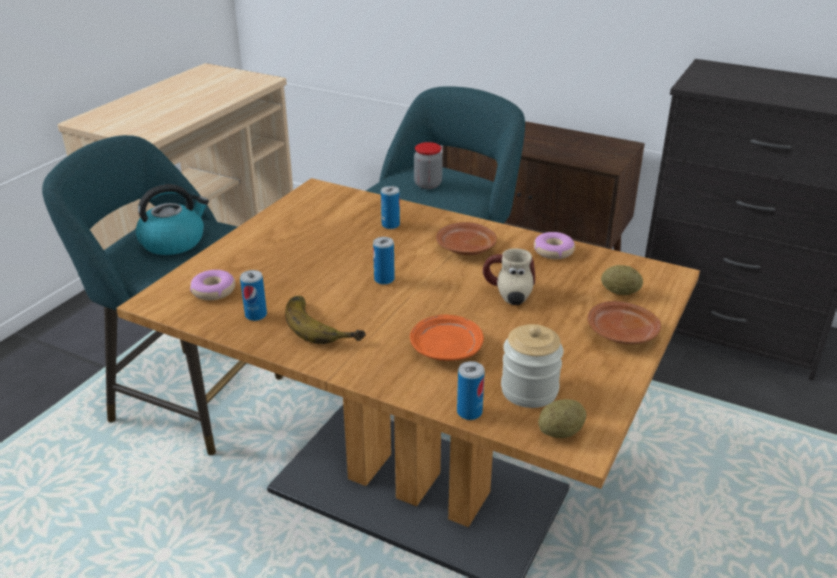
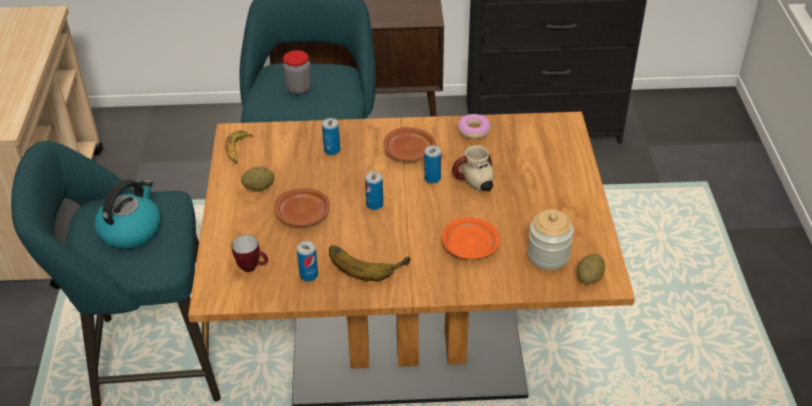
camera: 30 degrees left, 10 degrees up
donut [190,270,235,300] -> mug [231,235,268,272]
can [457,361,485,420] -> can moved to [424,146,441,183]
brown plate [588,301,661,344] -> brown plate moved to [274,188,330,226]
potato [601,265,643,295] -> potato moved to [241,166,275,191]
none -> banana [225,130,253,163]

